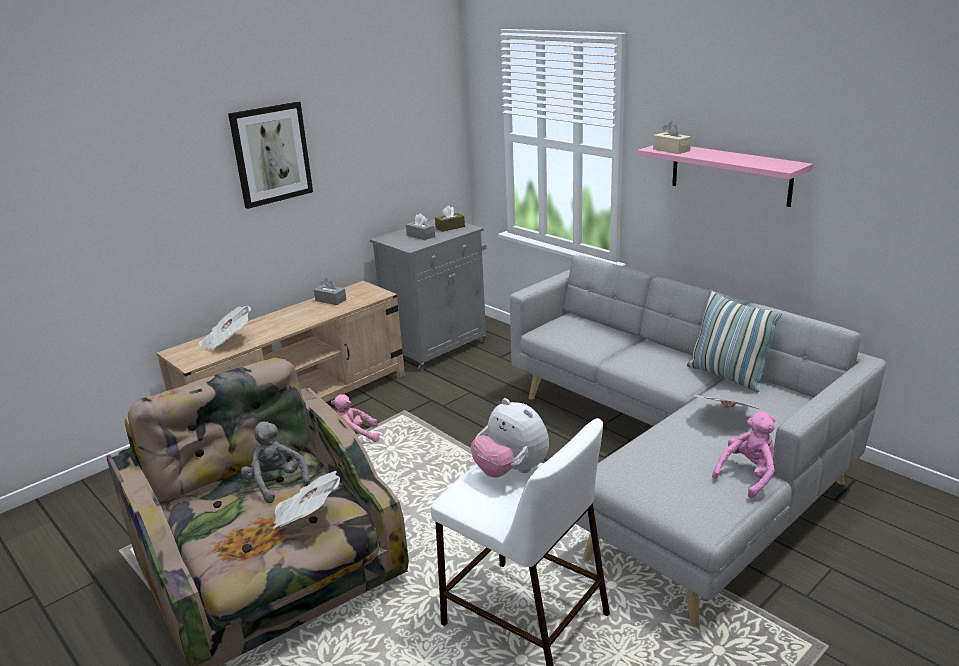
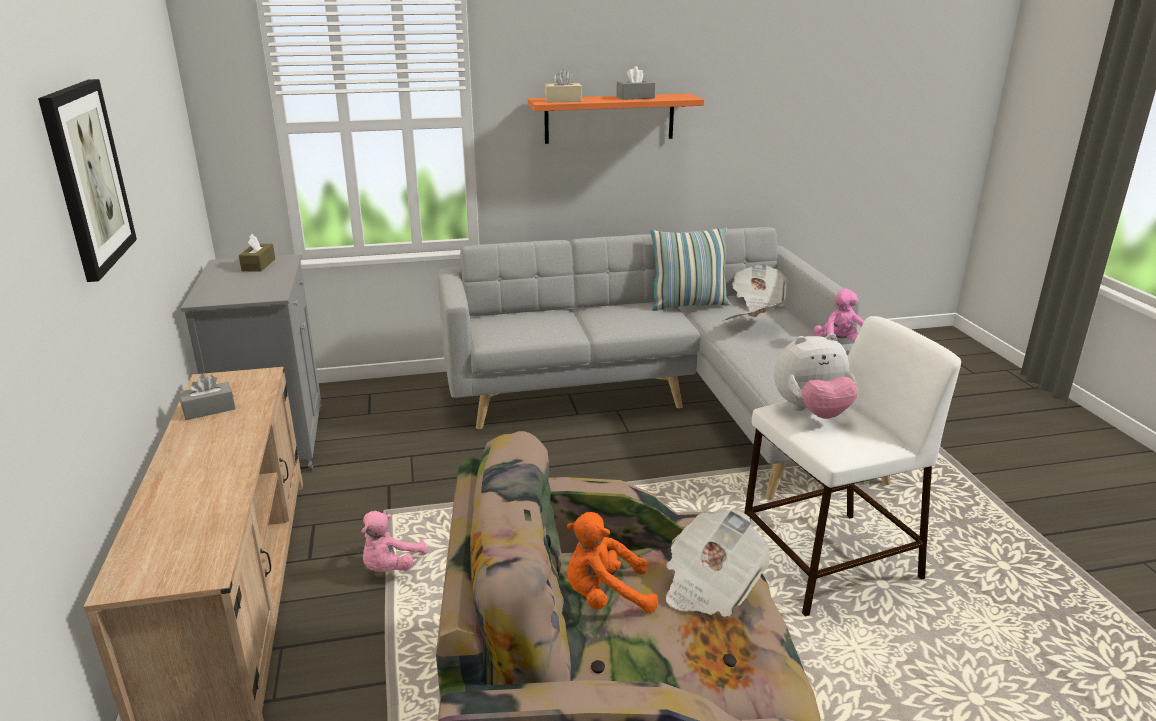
camera: 60 degrees left, 0 degrees up
newspaper [198,306,251,350] -> newspaper moved to [732,264,787,310]
grey plush toy [241,421,310,504] -> orange plush toy [567,512,658,613]
grey tissue box [406,213,435,240] -> grey tissue box moved to [616,66,655,100]
pink shelf [638,145,813,207] -> orange shelf [528,94,704,144]

